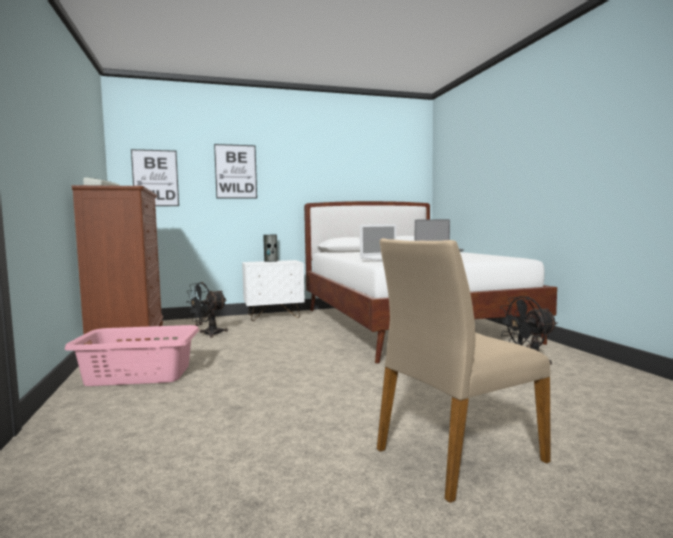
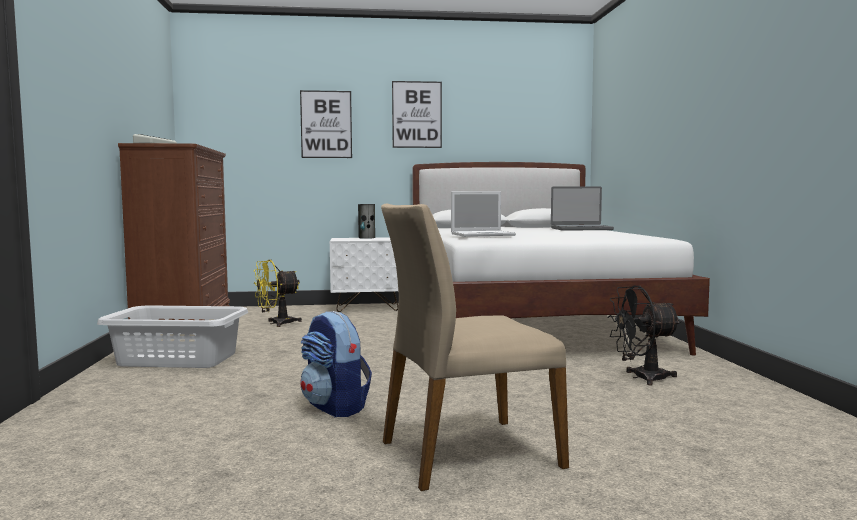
camera: 10 degrees right, 0 degrees up
pink laundry basket [65,325,199,386] -> grey laundry basket [97,305,248,368]
picture [131,149,179,206] -> picture moved to [392,81,442,148]
black fan [187,282,228,338] -> yellow fan [253,259,302,327]
none -> backpack [300,311,372,418]

